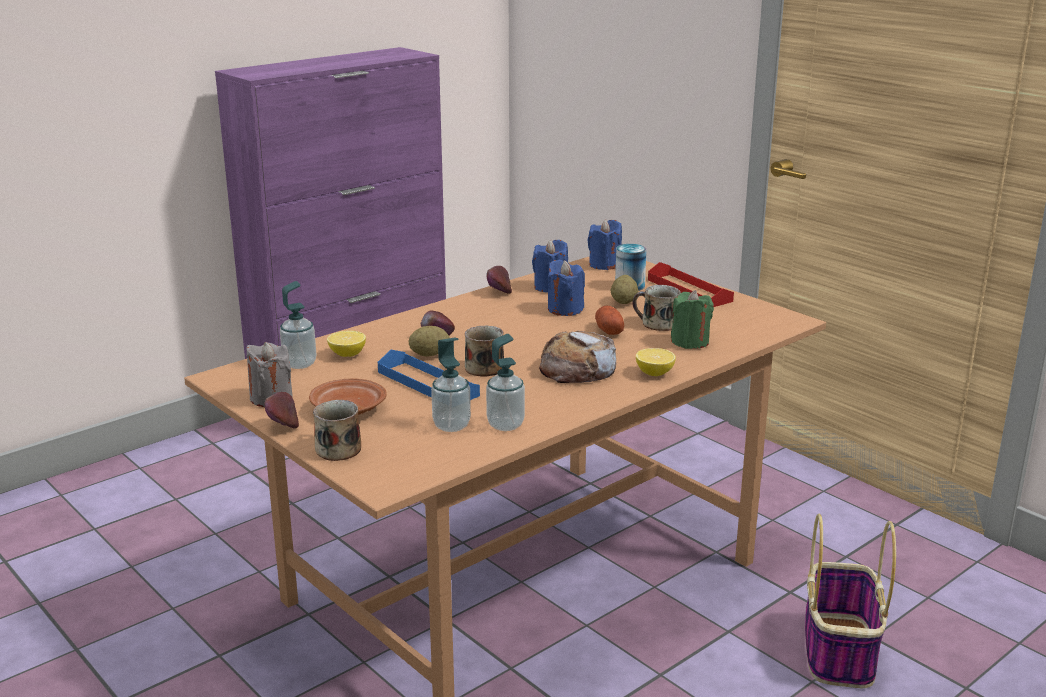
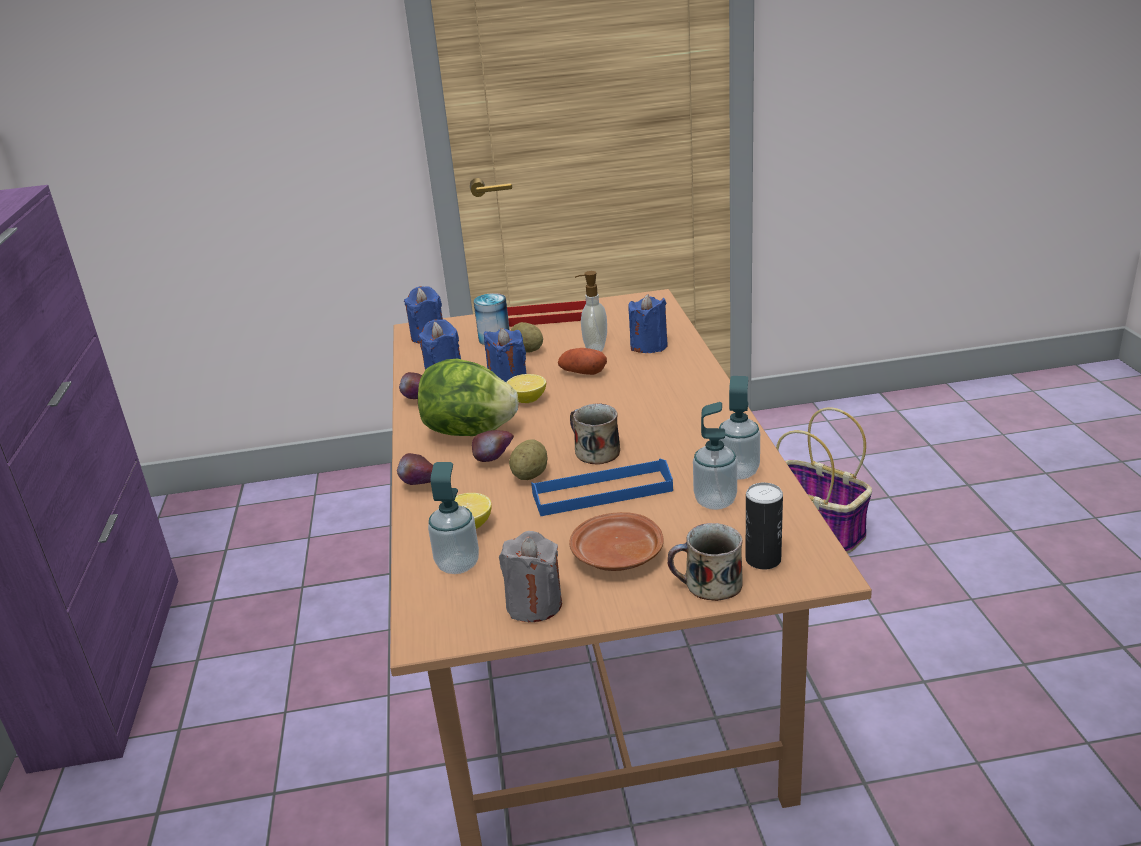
camera: 55 degrees left, 5 degrees up
apple [264,392,299,429] -> apple moved to [397,453,433,485]
bread [539,331,616,383] -> none
mug [632,285,681,331] -> soap dispenser [575,271,607,351]
lemon [636,348,676,376] -> lemon moved to [506,374,546,403]
green candle [671,290,714,349] -> blue candle [628,294,668,353]
none -> lettuce [418,359,519,436]
none -> can [745,483,783,569]

